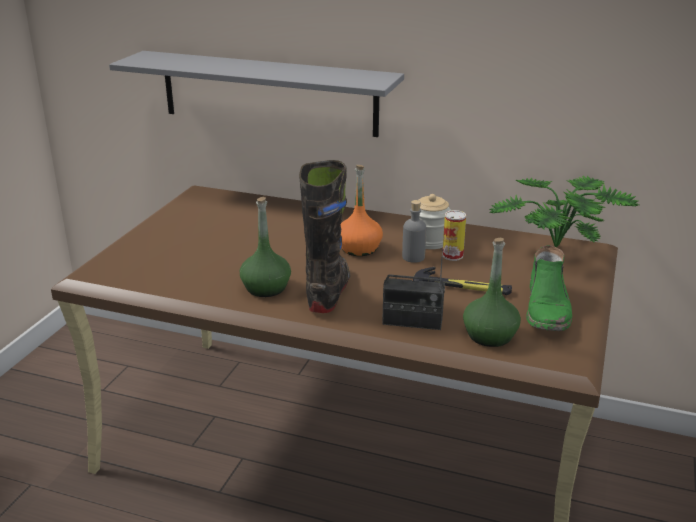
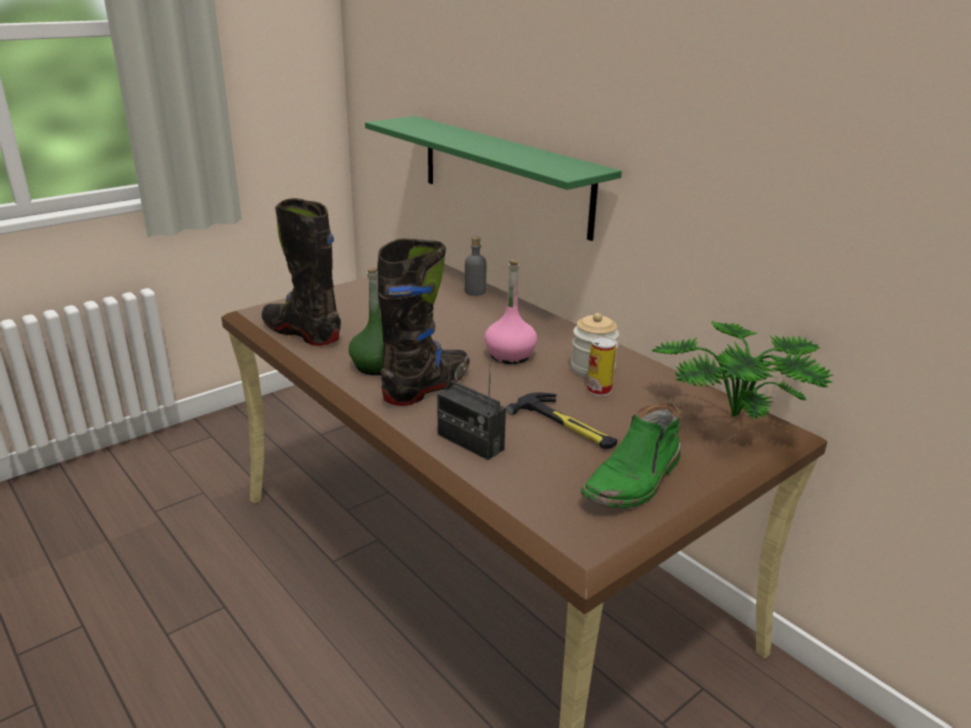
camera: 30 degrees right, 0 degrees up
grey shelf [109,51,404,137] -> green shelf [365,116,622,241]
orange bottle [340,165,383,256] -> pink bottle [485,259,537,364]
grey bottle [402,200,426,263] -> grey bottle moved to [465,236,486,296]
green bottle [463,238,521,347] -> none
none -> black boot [262,198,341,346]

